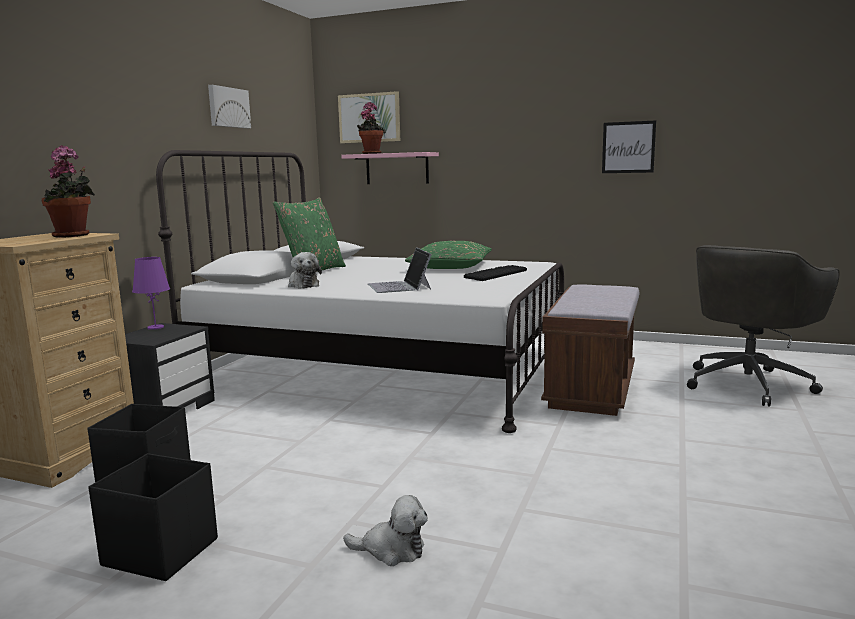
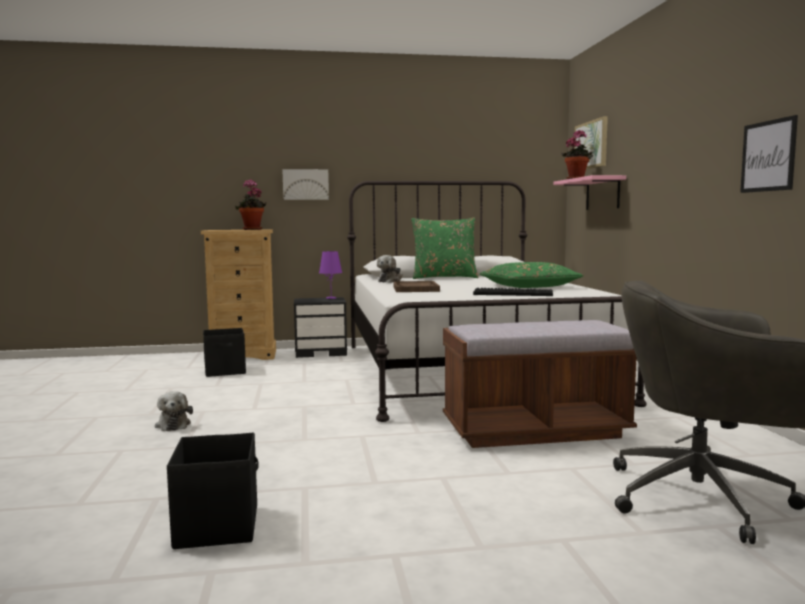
camera: 60 degrees right, 5 degrees down
black storage box [88,453,218,581] -> black storage box moved to [167,432,259,549]
picture [208,85,251,128] -> picture moved to [282,169,329,200]
laptop [368,247,432,293] -> brown tray [393,281,440,292]

